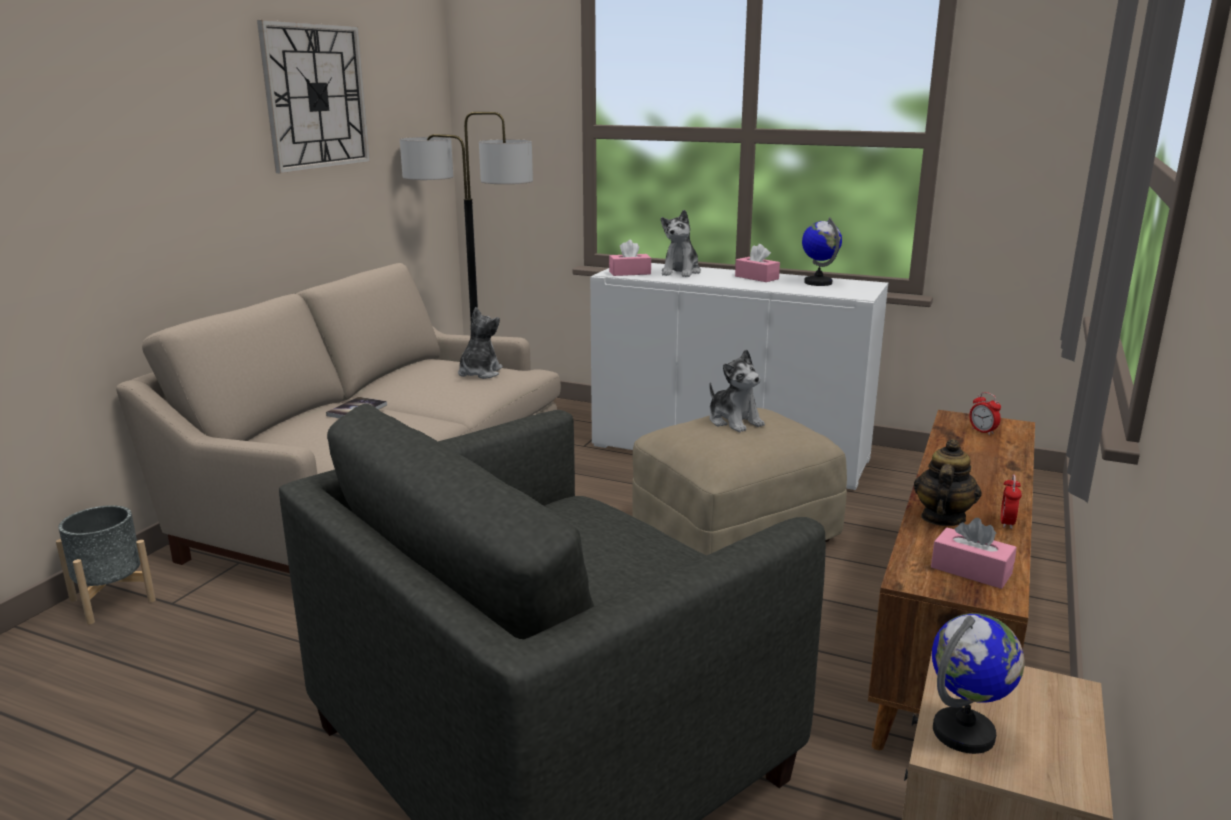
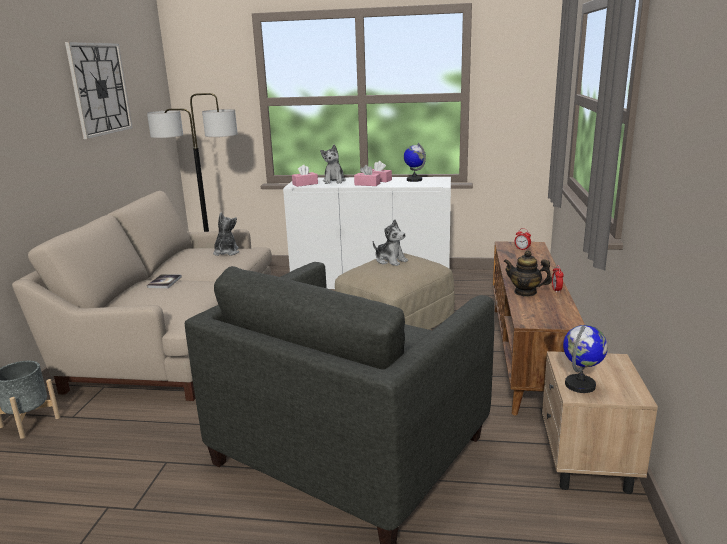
camera: 15 degrees left, 0 degrees up
teapot [914,439,982,526] -> teapot turned 75 degrees counterclockwise [503,250,552,297]
pink tissue box [931,518,1017,589] -> pink tissue box moved to [354,165,380,186]

